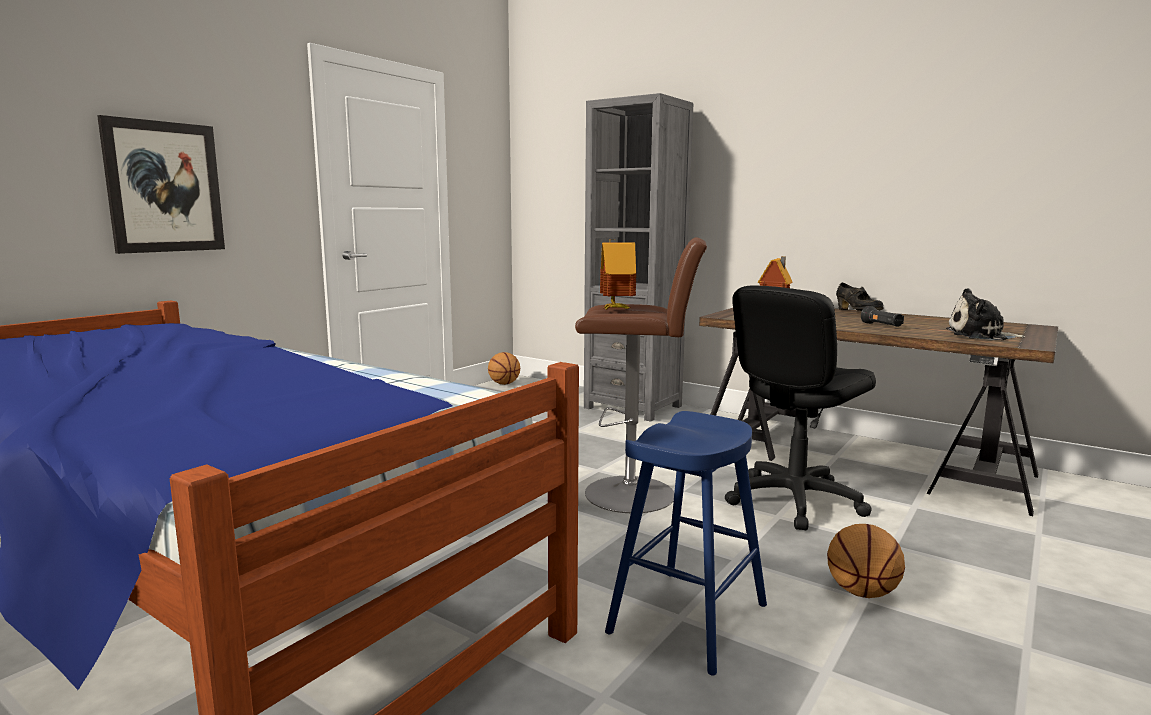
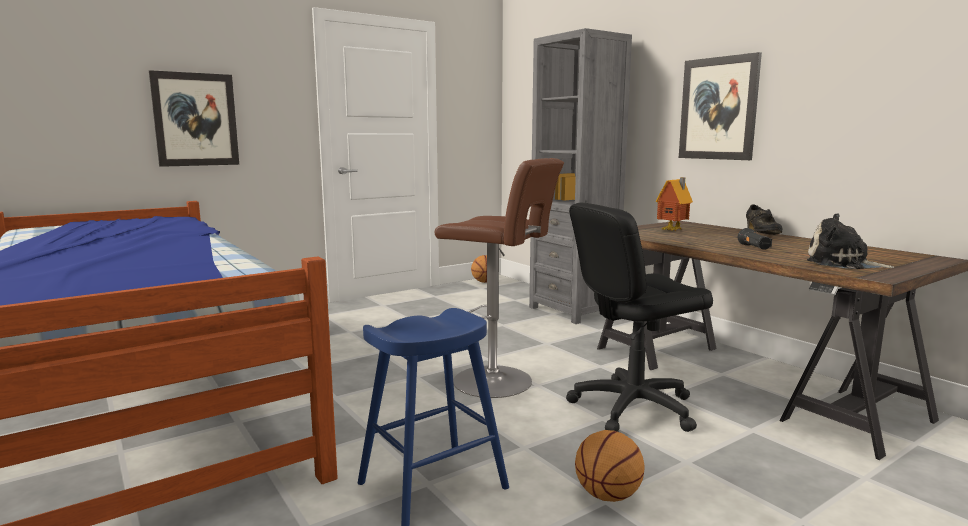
camera: 20 degrees right, 0 degrees up
toy house [600,239,636,310] -> none
none -> picture [679,52,762,160]

